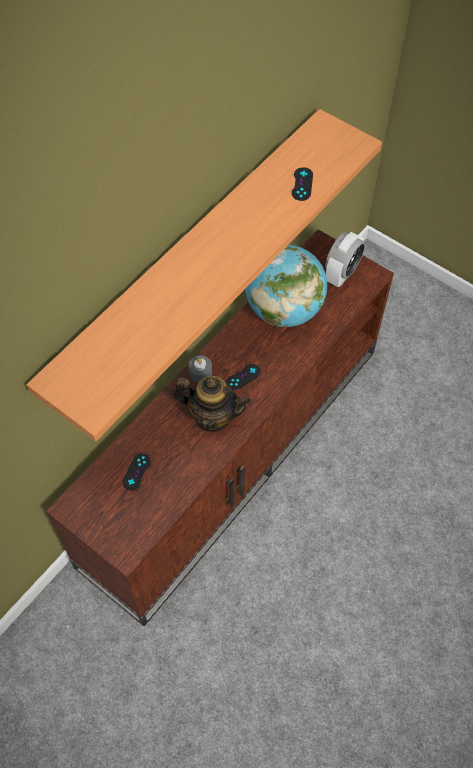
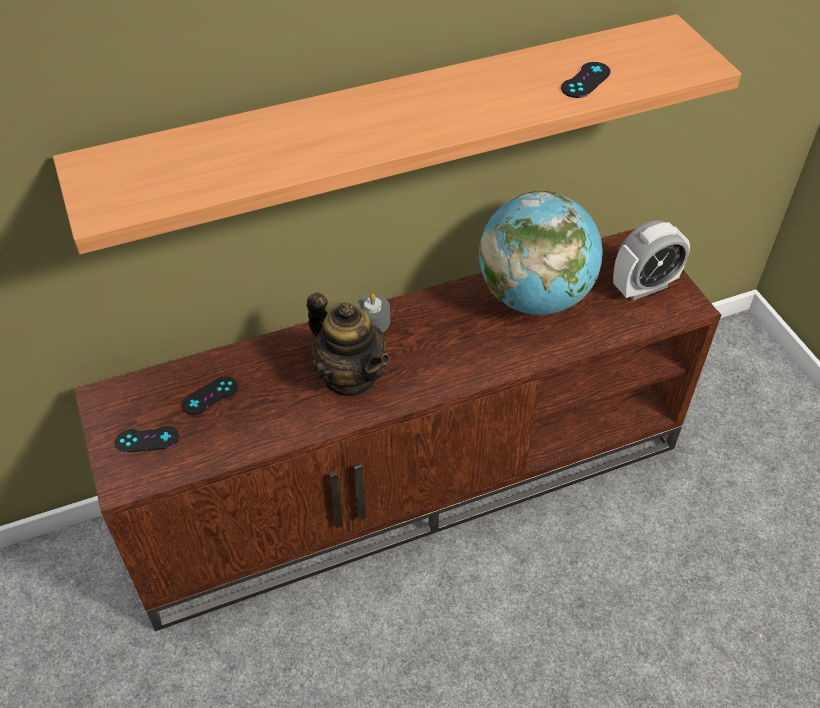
camera: 30 degrees right, 10 degrees down
black game controller [226,364,261,390] -> black game controller moved to [115,426,179,453]

